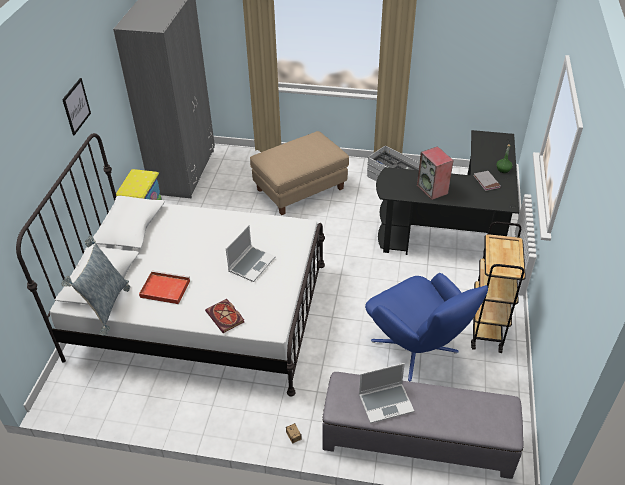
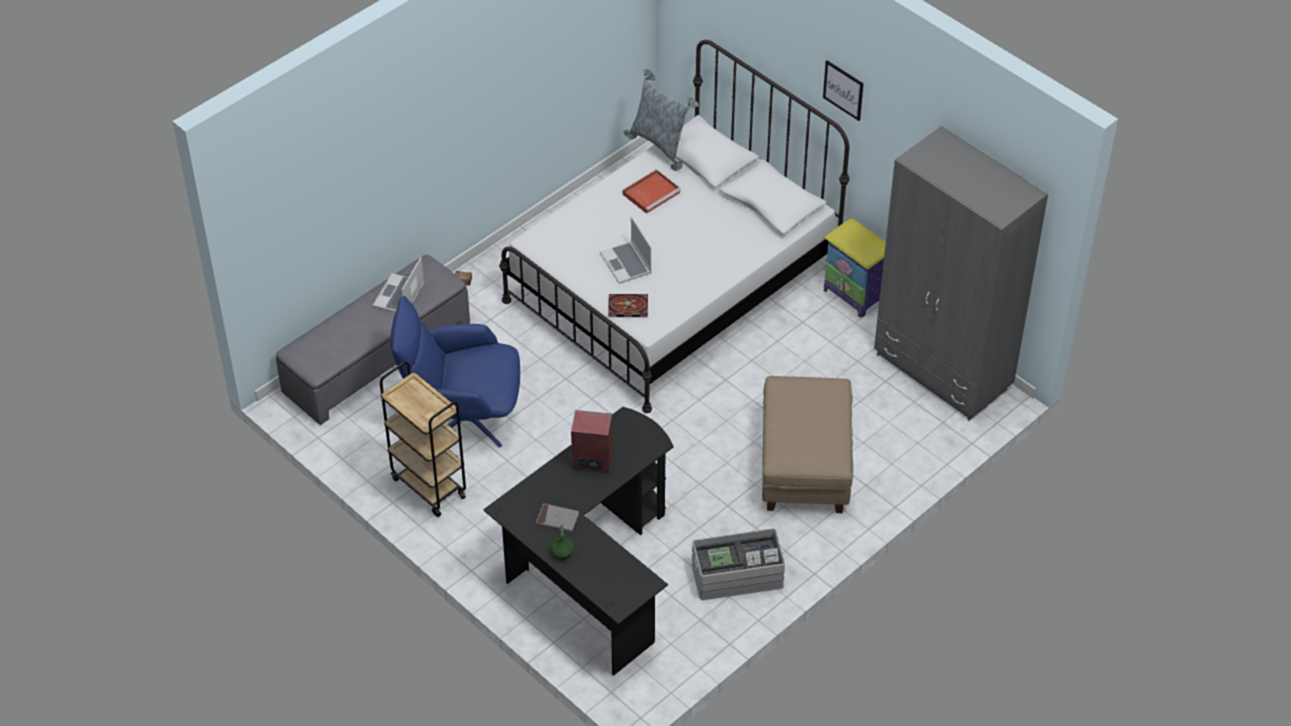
camera: 125 degrees right, 5 degrees up
book [205,299,244,333] -> book moved to [608,294,648,317]

